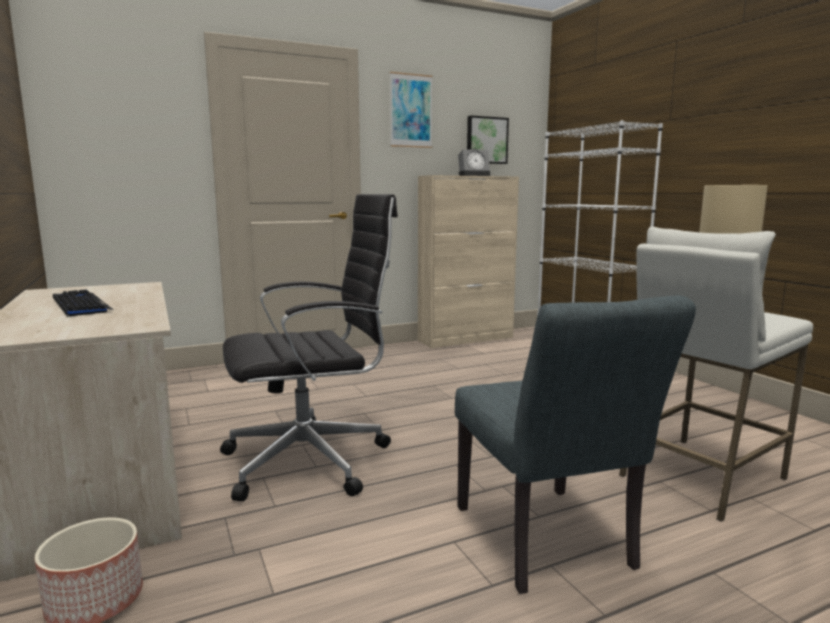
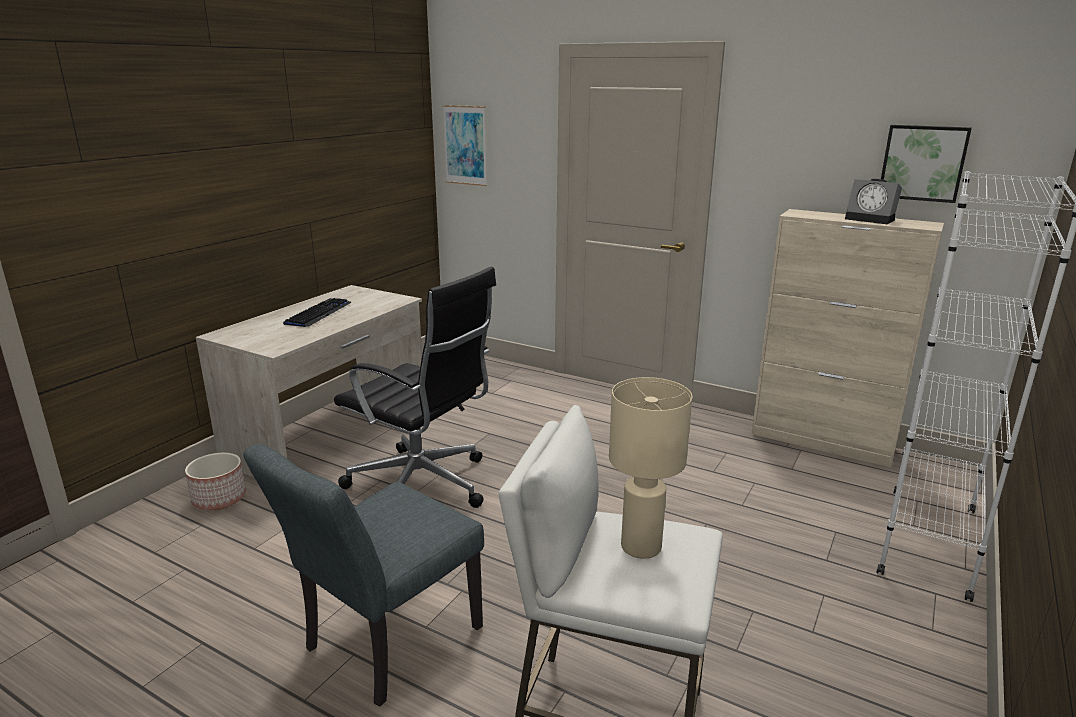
camera: 55 degrees right, 10 degrees up
picture [390,72,433,148] -> picture moved to [443,105,487,186]

